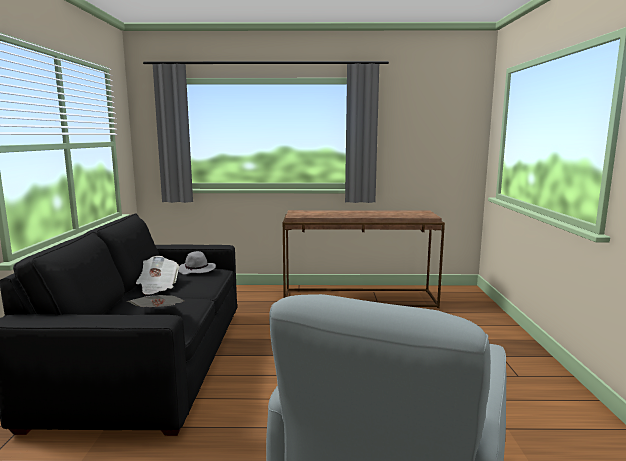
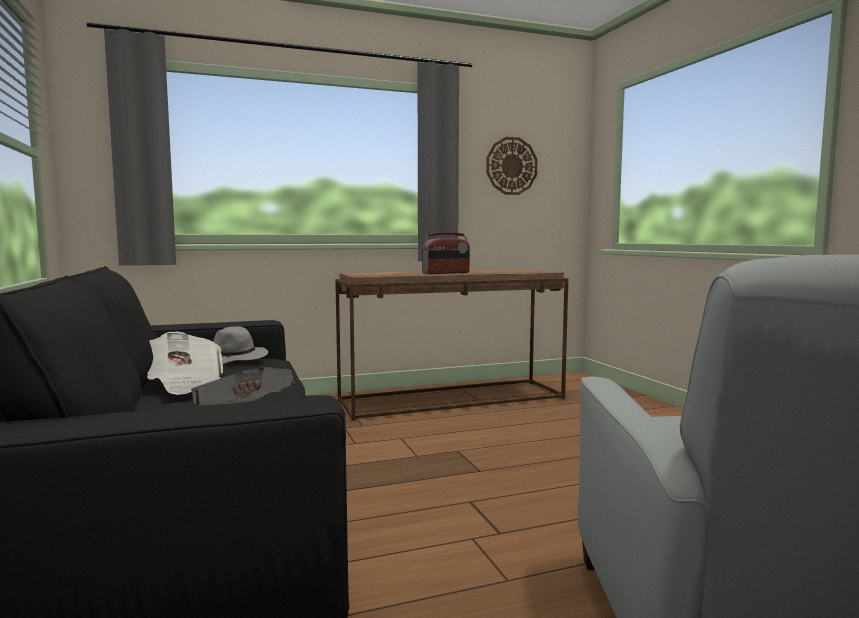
camera: 20 degrees left, 5 degrees down
none -> radio [422,232,470,274]
none -> wall clock [486,137,537,195]

